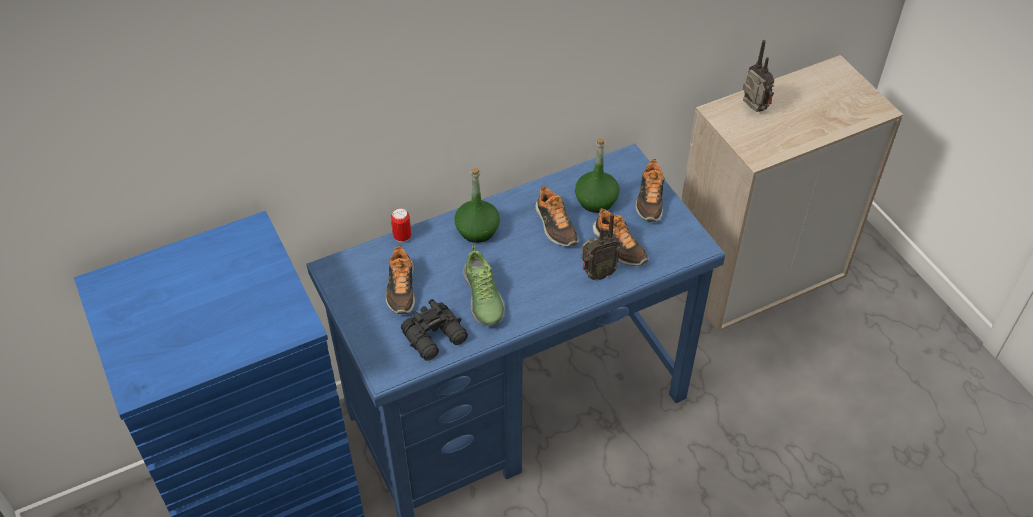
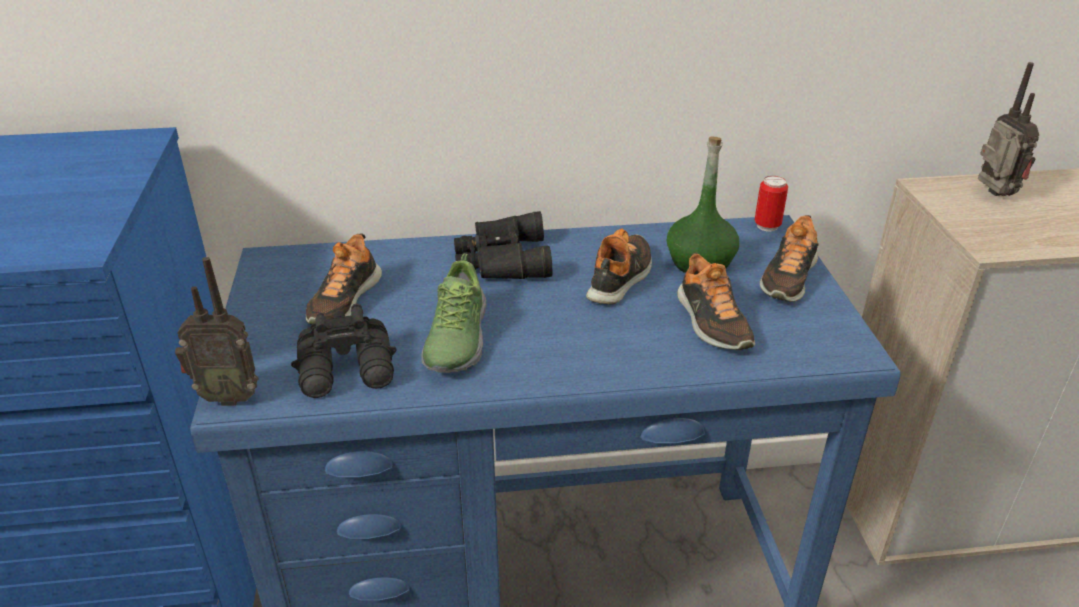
camera: 20 degrees right, 15 degrees down
can [391,208,411,242] -> can moved to [755,176,788,232]
green bottle [454,168,500,243] -> black binoculars [454,211,552,279]
shoe [535,186,579,247] -> shoe turned 150 degrees counterclockwise [586,228,652,304]
radio [582,213,620,280] -> radio moved to [175,257,259,406]

